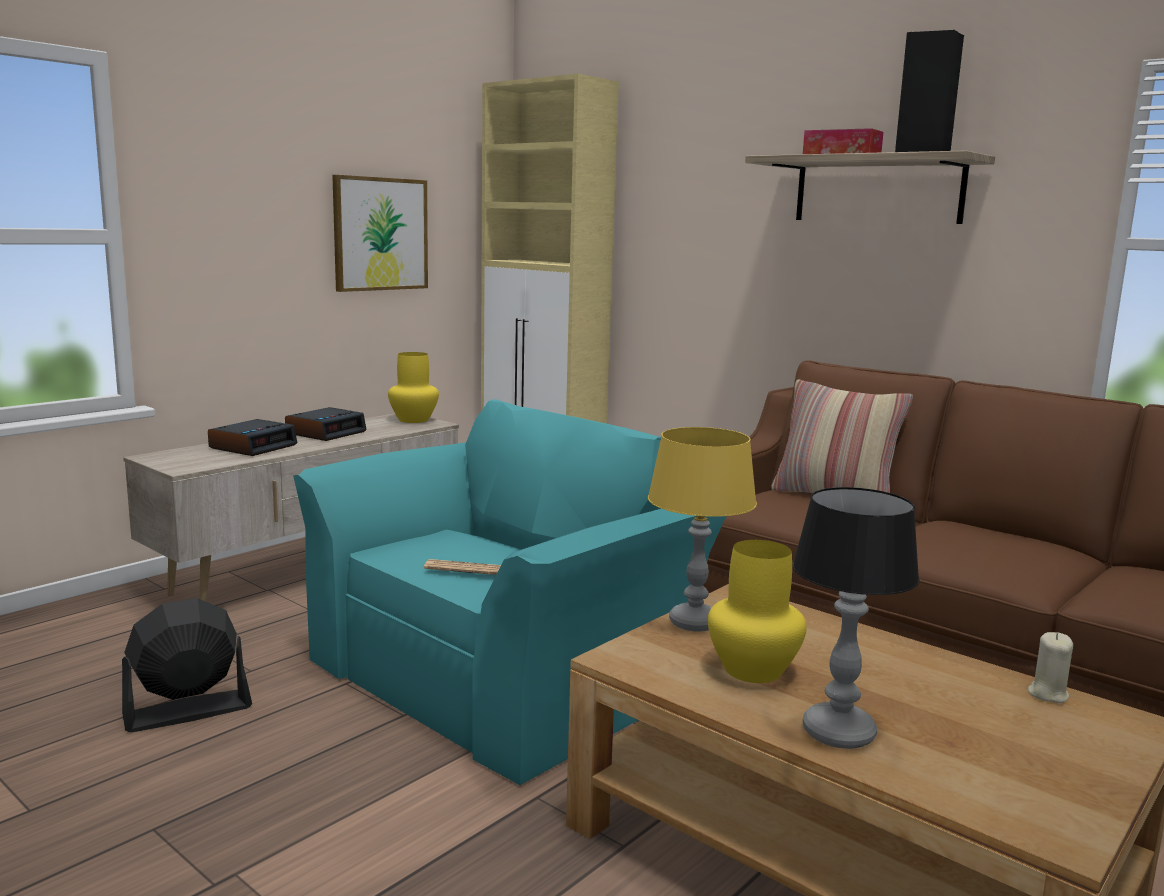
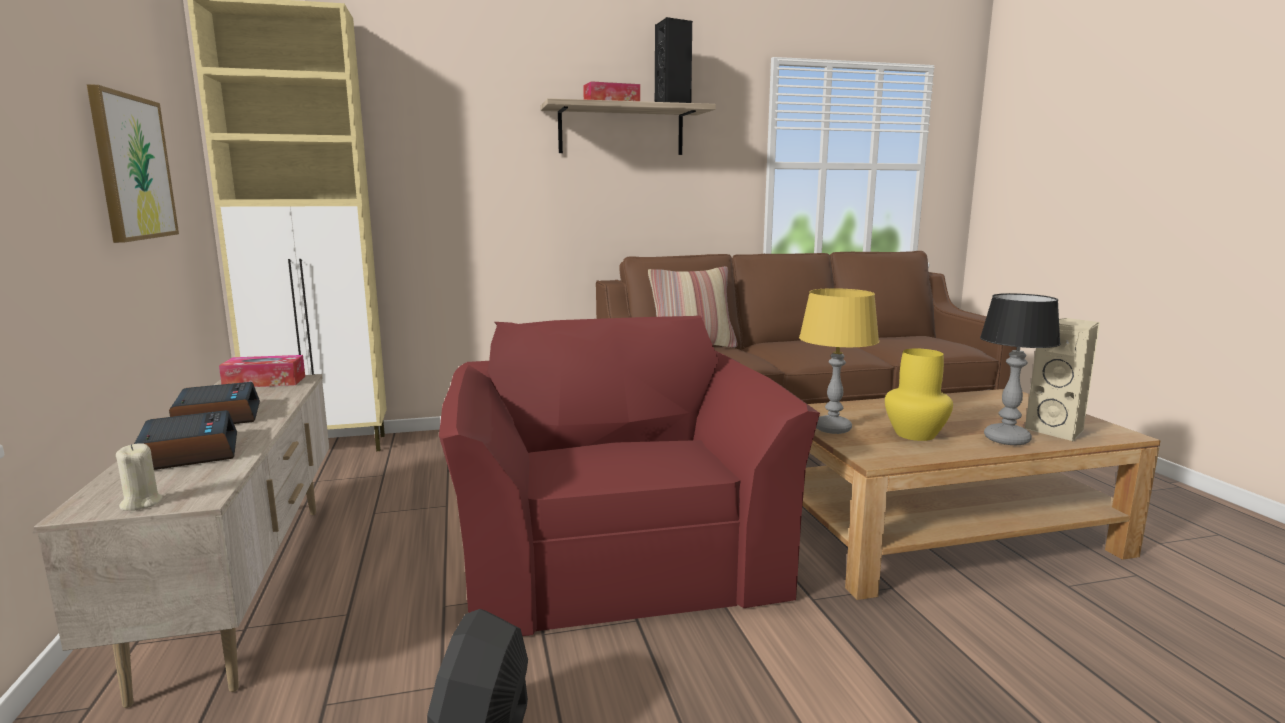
camera: 55 degrees left, 0 degrees up
turquoise armchair [293,399,726,785] -> red armchair [439,315,820,636]
yellow vase [388,352,439,423] -> tissue box [219,355,305,387]
newspaper [424,559,501,575] -> none
beige candle [1028,632,1073,703] -> beige candle moved to [116,443,163,511]
none -> beige speaker [1025,318,1100,441]

